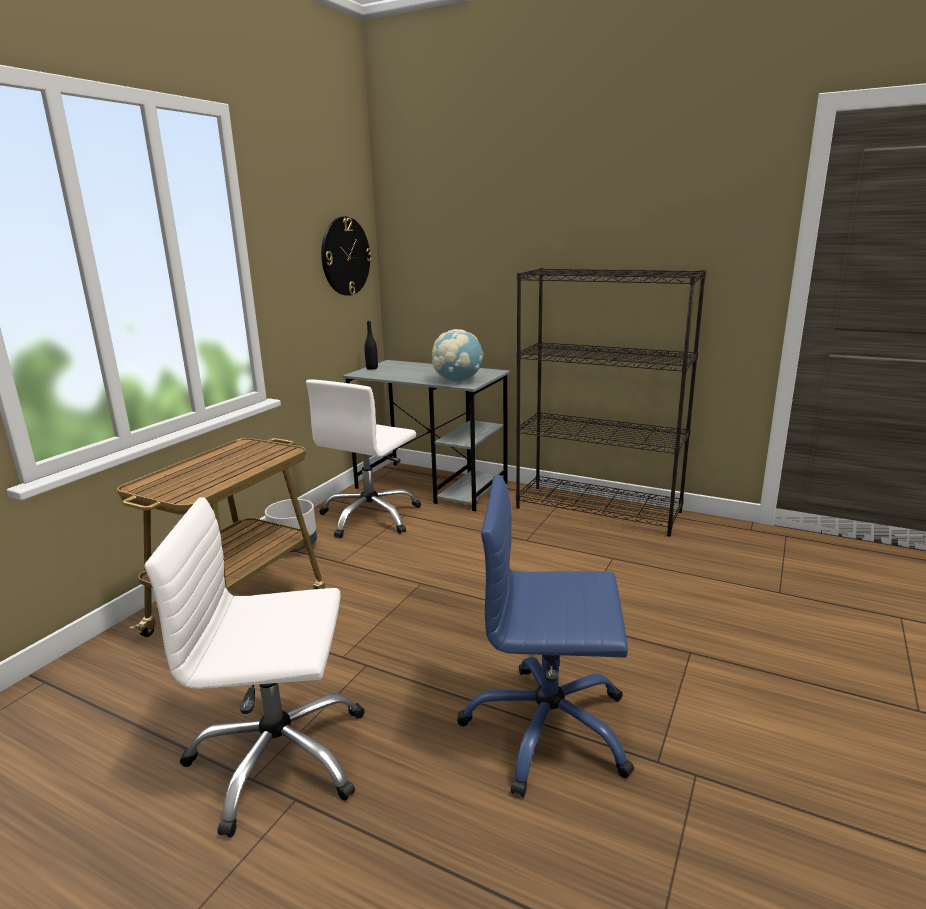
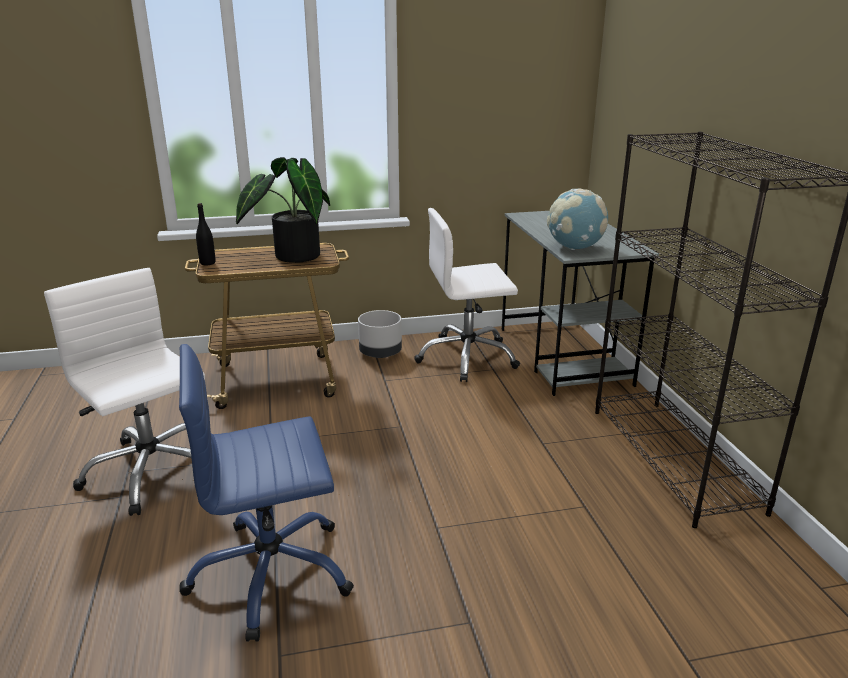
camera: 50 degrees right, 5 degrees up
wall clock [321,216,372,296] -> none
black bottle [364,321,378,369] -> black bottle moved to [196,203,215,265]
blue office chair [457,475,634,797] -> blue office chair turned 75 degrees counterclockwise [179,344,354,642]
none -> potted plant [236,157,330,263]

